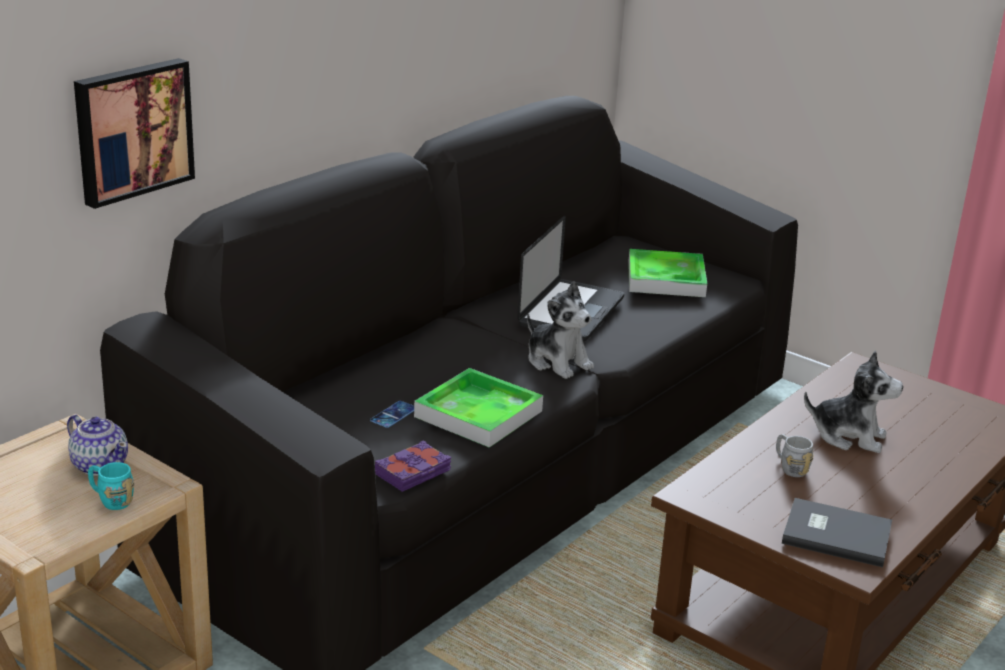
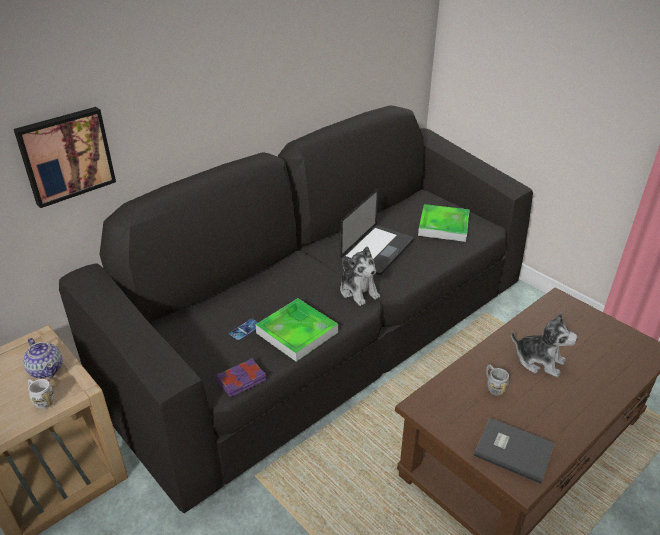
camera: 10 degrees right, 10 degrees up
turquoise mug [88,462,134,510] -> white mug [28,379,54,409]

